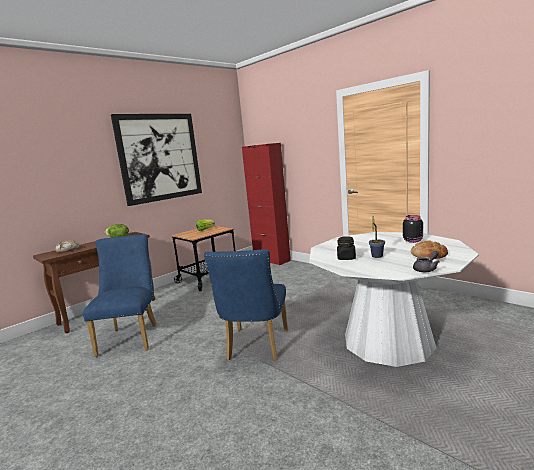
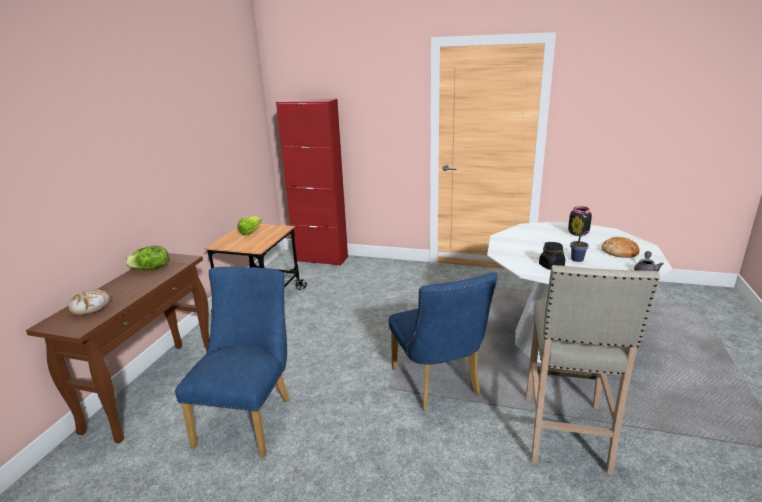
camera: 30 degrees left, 10 degrees up
blue chair [83,234,157,357] -> blue chair turned 45 degrees clockwise [175,267,290,457]
picture [111,114,202,206] -> none
none -> beige stool [526,265,660,475]

